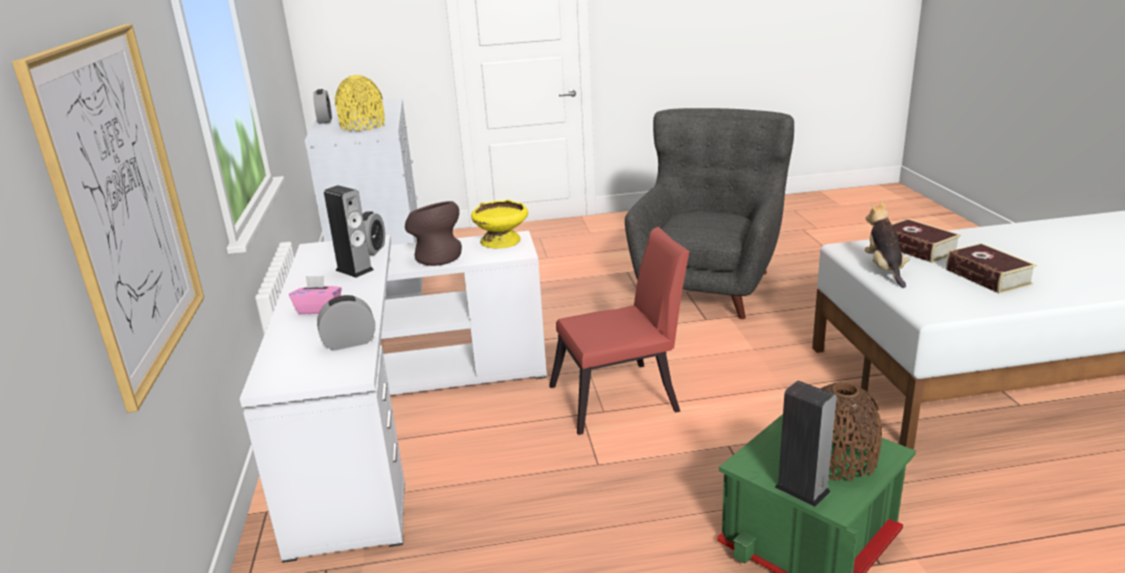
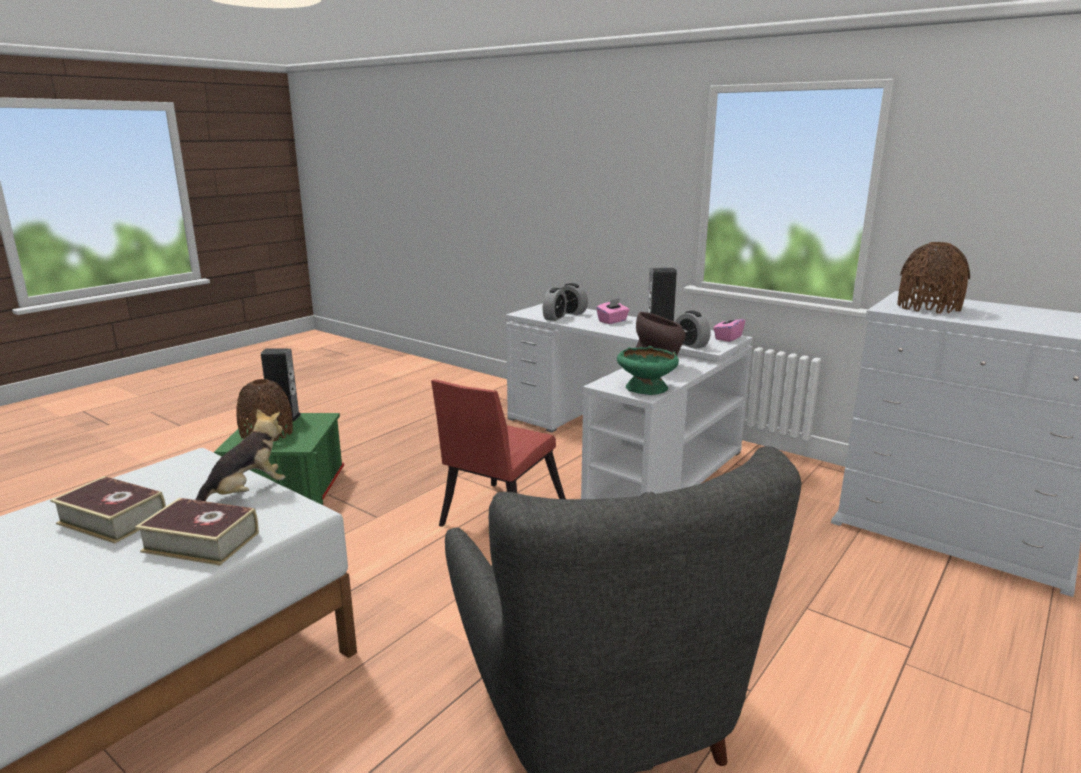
camera: 135 degrees right, 5 degrees down
picture [12,24,204,413] -> none
alarm clock [313,89,332,124] -> alarm clock moved to [560,283,588,315]
yellow vase [335,75,385,131] -> brown vase [897,242,970,314]
yellow bowl [471,199,528,248] -> green bowl [617,346,679,395]
plush toy [865,201,910,288] -> plush toy turned 90 degrees counterclockwise [195,409,285,501]
none -> pink tissue box [713,312,745,342]

